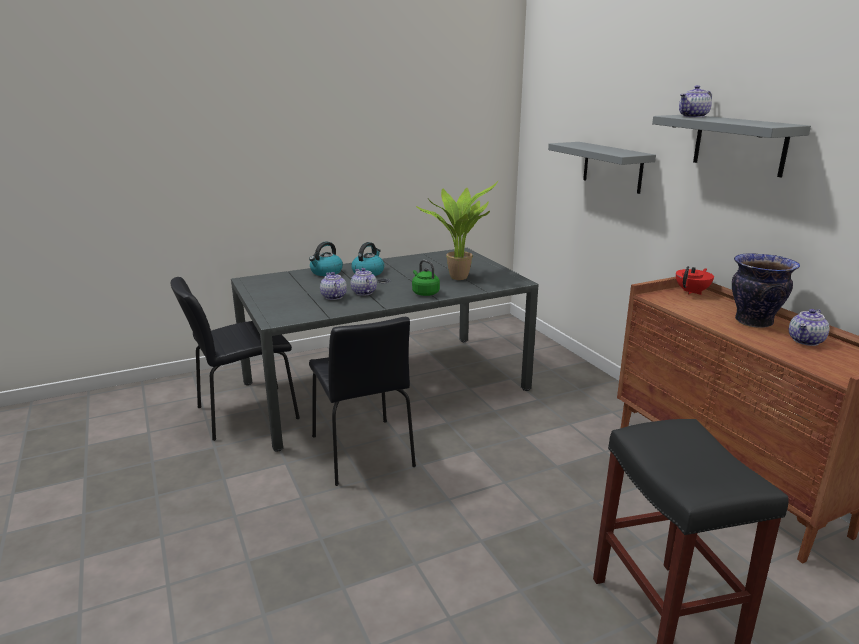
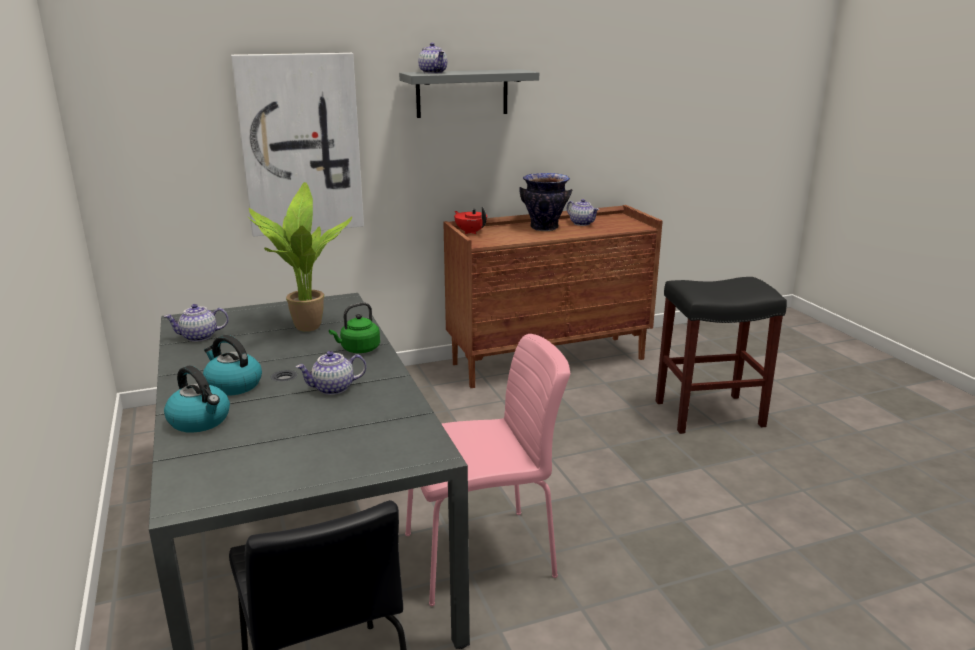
camera: 85 degrees left, 0 degrees up
black chair [309,317,416,486] -> pink chair [405,334,571,606]
teapot [320,272,347,300] -> teapot moved to [164,304,228,342]
grey shelf [548,142,656,194] -> picture [231,53,364,236]

